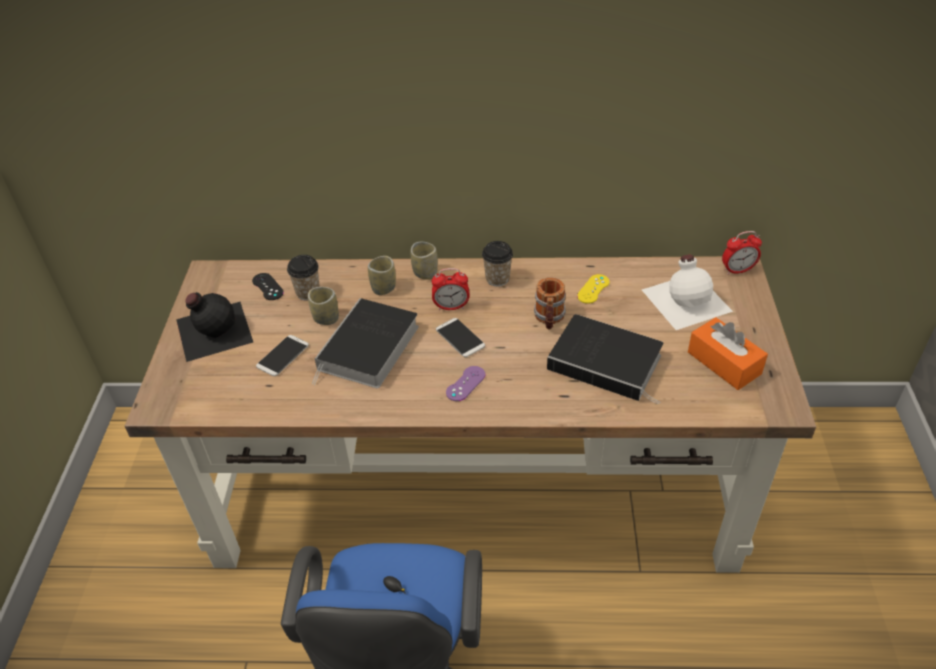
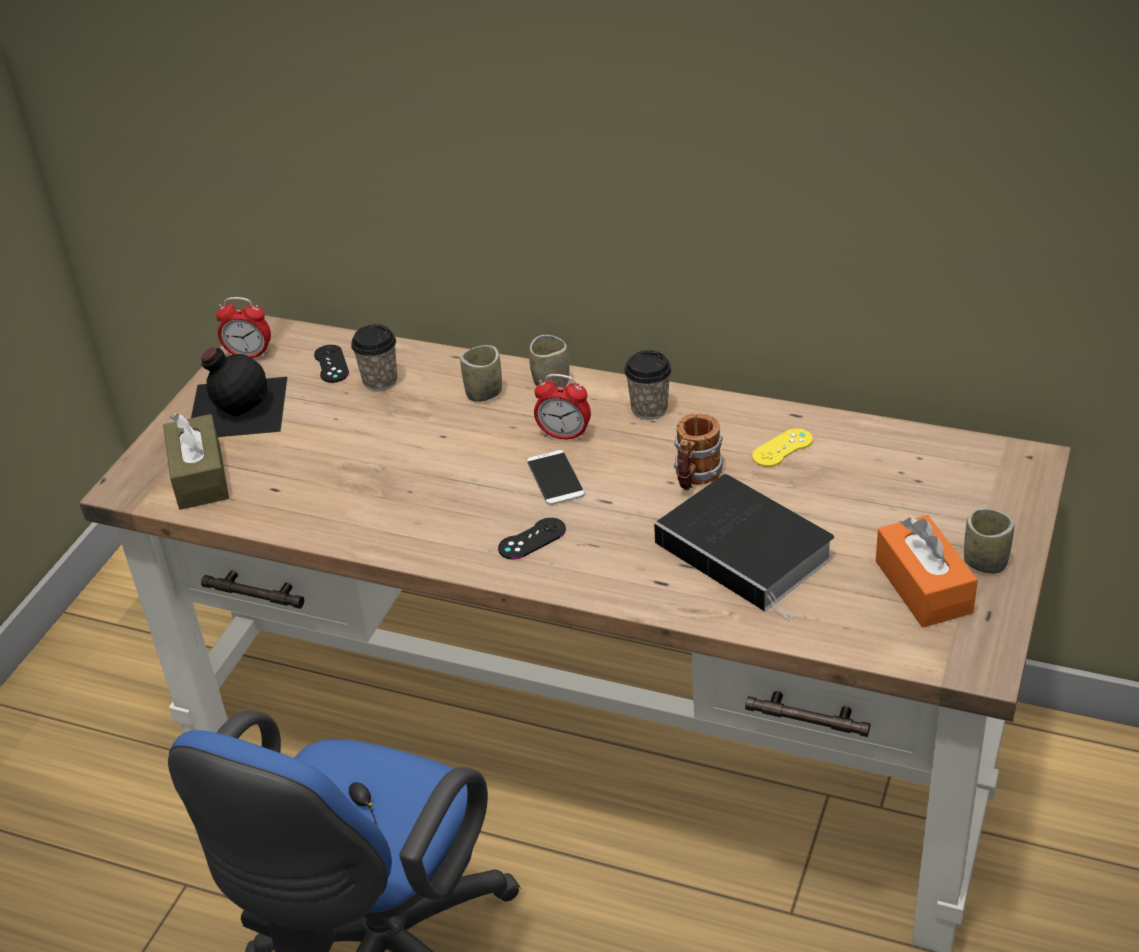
camera: 20 degrees right, 5 degrees down
phone [256,335,309,376] -> none
cup [308,287,339,325] -> cup moved to [964,508,1014,574]
book [312,298,419,388] -> none
purple game controller [446,366,485,401] -> black game controller [498,518,566,559]
white bottle [642,255,733,330] -> none
alarm clock [722,231,762,275] -> alarm clock moved to [216,297,271,358]
none -> brown tissue box [163,413,229,510]

